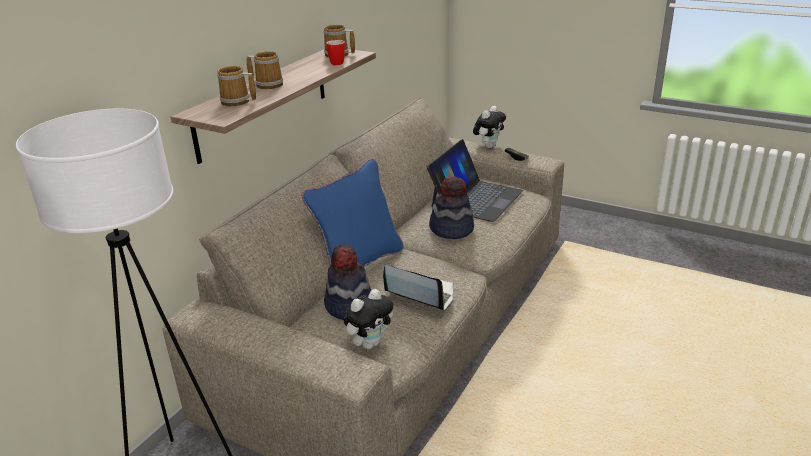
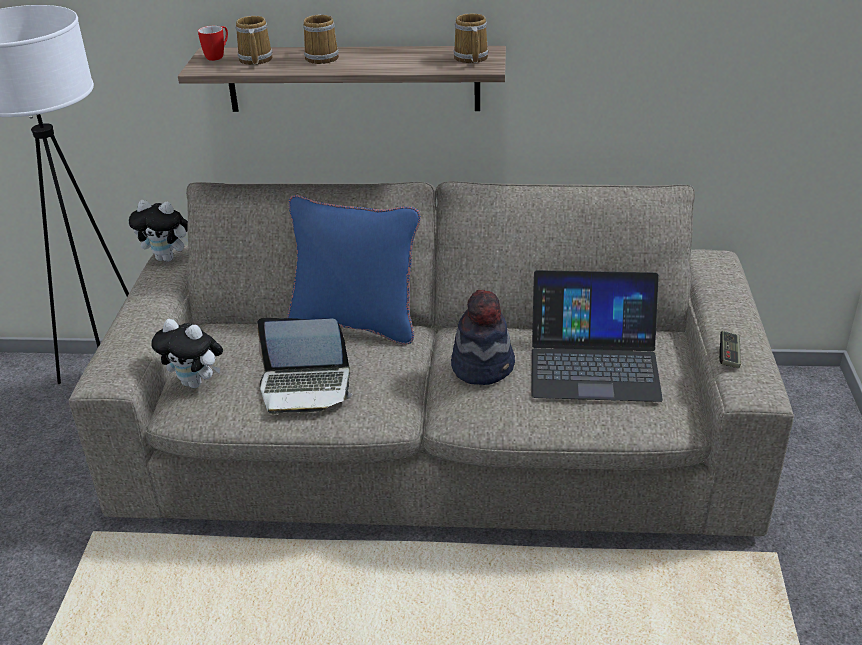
camera: 65 degrees right, 5 degrees up
hat [324,244,371,320] -> none
mug [326,40,345,65] -> mug moved to [198,26,228,61]
laptop [383,265,454,311] -> laptop turned 90 degrees clockwise [257,318,352,414]
plush toy [473,106,506,148] -> plush toy moved to [128,200,188,262]

